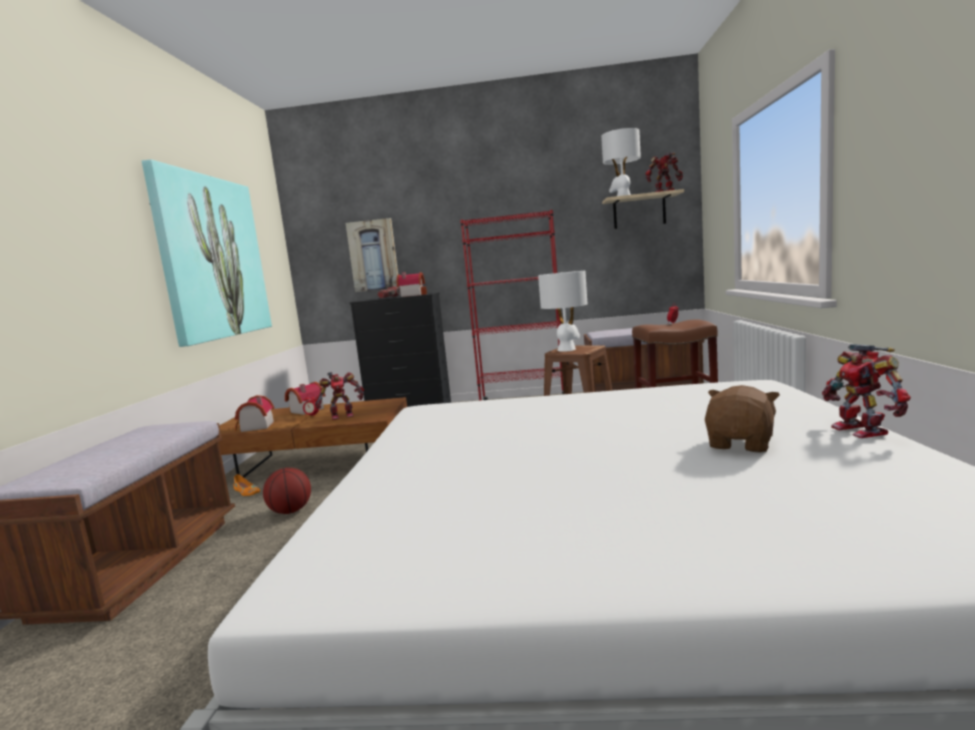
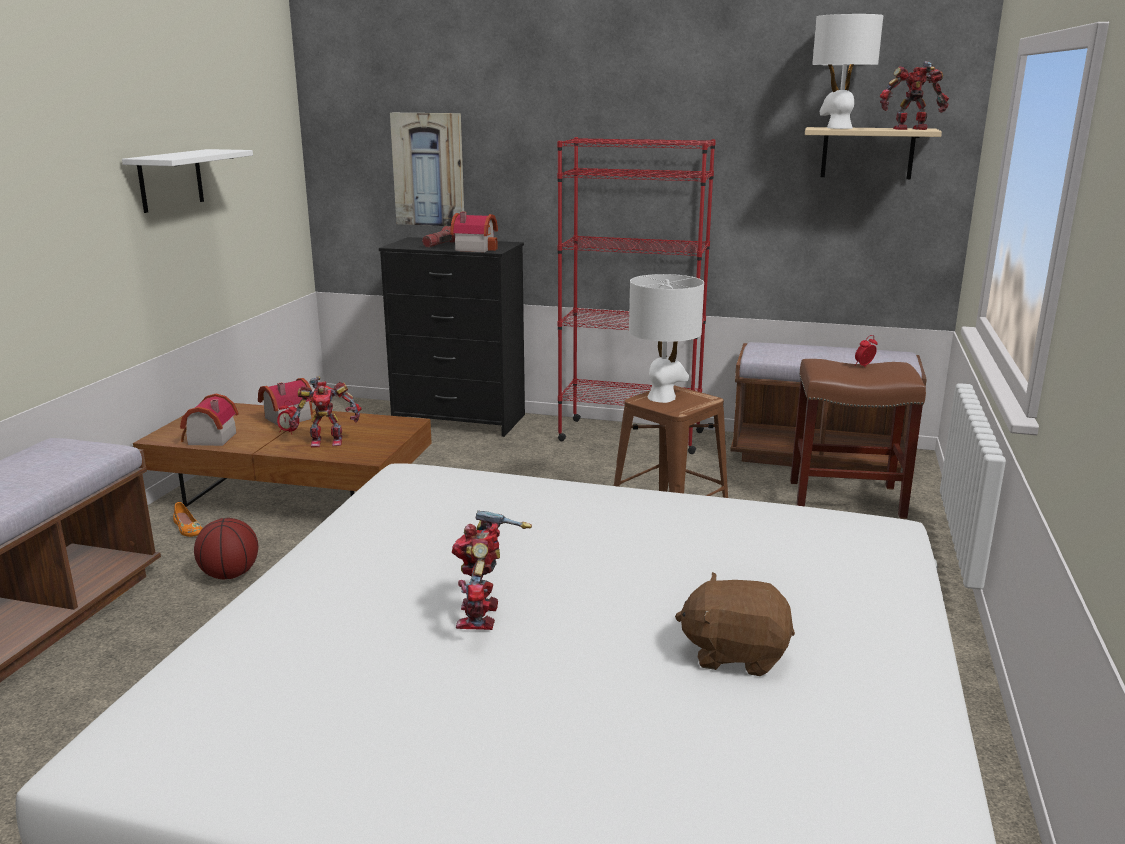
camera: 10 degrees right, 10 degrees up
picture [142,159,272,347] -> white shelf [122,149,253,213]
brown plush toy [705,385,780,453] -> brown plush toy turned 120 degrees counterclockwise [675,572,795,676]
toy robot [822,344,911,438] -> toy robot moved to [452,510,532,630]

